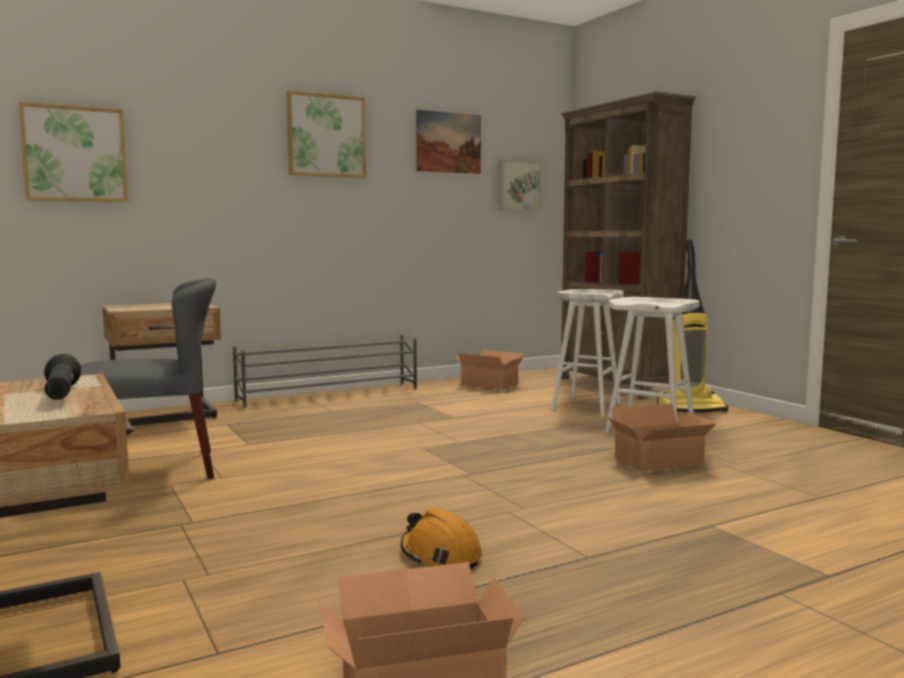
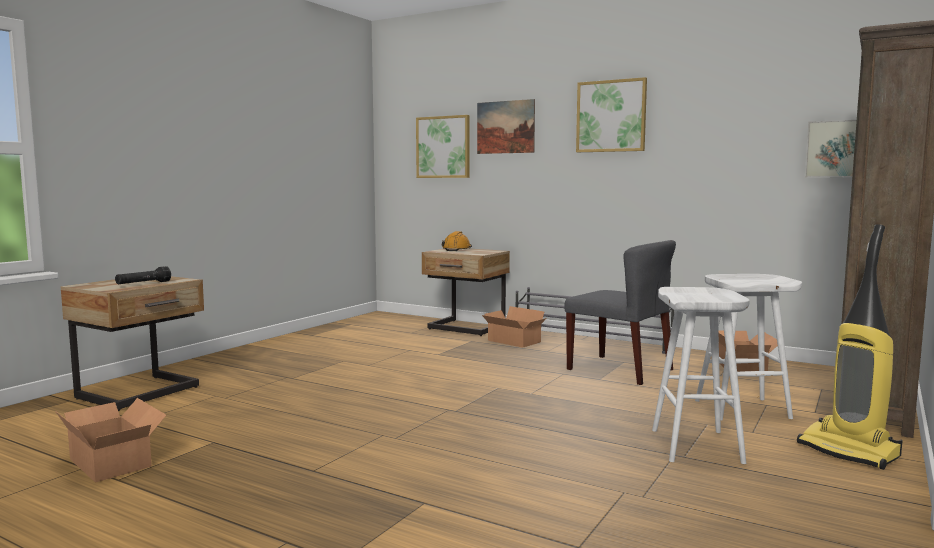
camera: 60 degrees right, 0 degrees up
grey chair [80,278,216,479] -> grey chair moved to [564,240,676,385]
orange hard hat [401,508,482,569] -> orange hard hat moved to [441,231,472,251]
picture [416,110,481,174] -> picture moved to [477,99,535,154]
cardboard box [608,403,716,472] -> cardboard box moved to [482,306,547,348]

